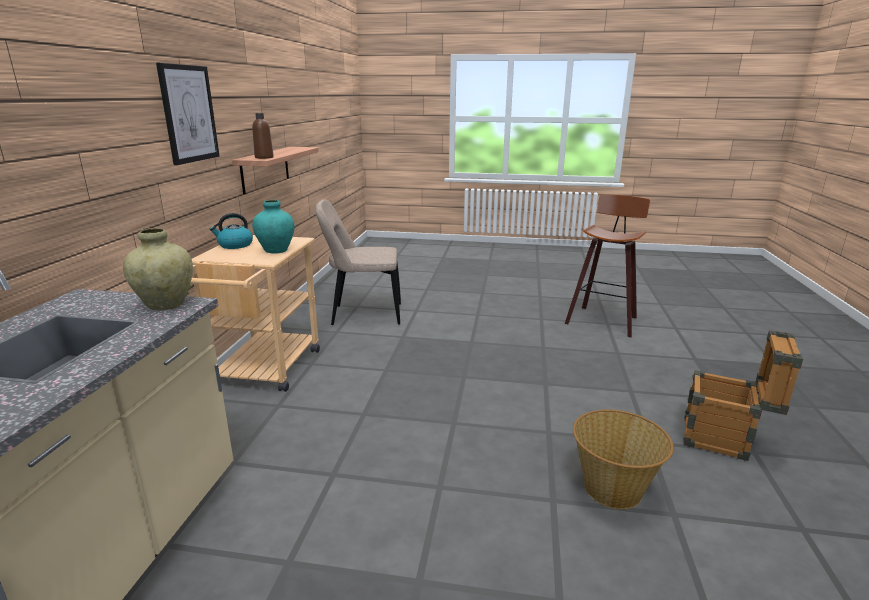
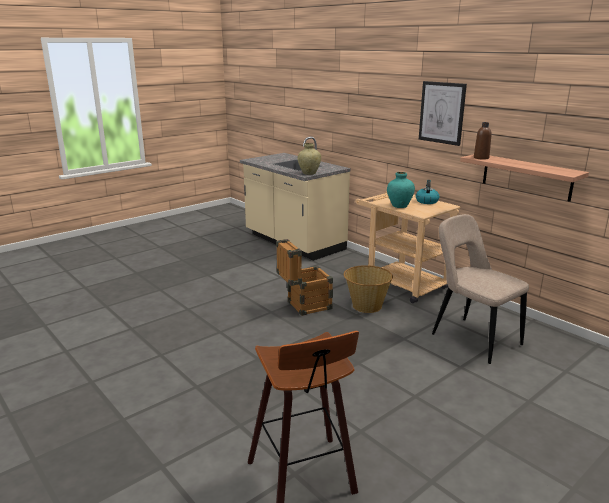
camera: 130 degrees right, 0 degrees up
beige chair [316,199,401,325] -> beige chair turned 75 degrees counterclockwise [432,214,529,364]
basket [573,409,674,509] -> basket moved to [344,265,393,313]
crate [683,330,803,461] -> crate moved to [276,239,333,316]

